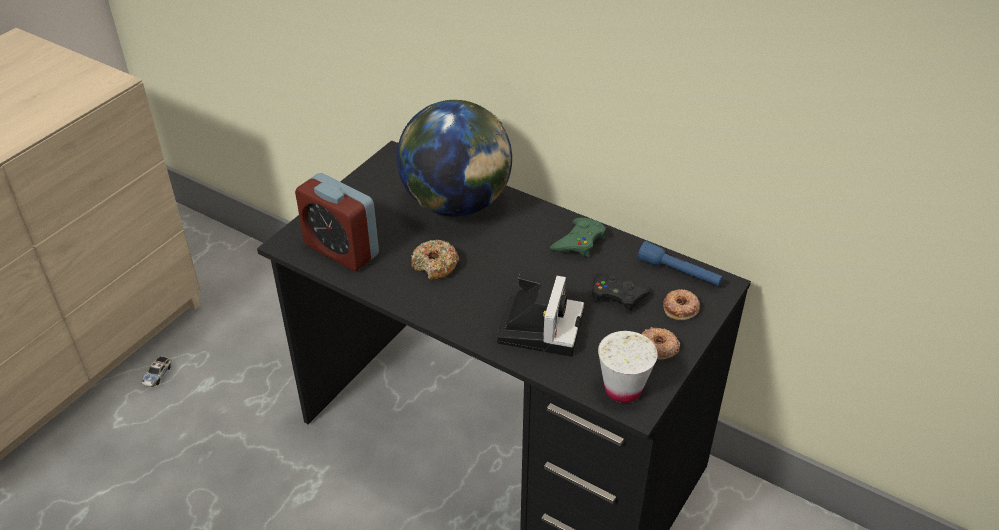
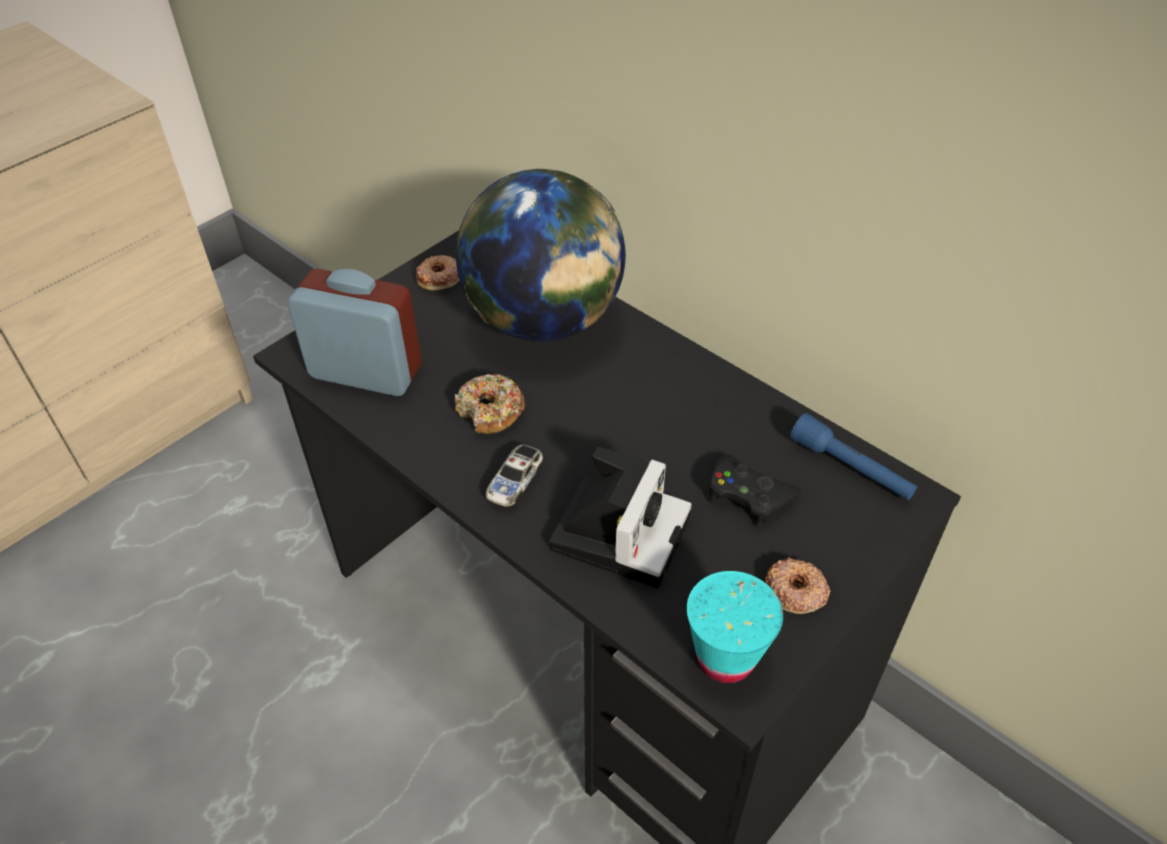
camera: 10 degrees right, 5 degrees up
toy car [141,356,171,387] -> toy car moved to [486,445,543,507]
alarm clock [295,173,379,271] -> alarm clock turned 150 degrees clockwise [288,269,422,396]
green game controller [550,218,606,257] -> none
white cup [598,331,658,403] -> turquoise cup [687,571,783,683]
donut [663,289,700,320] -> donut moved to [416,255,459,290]

